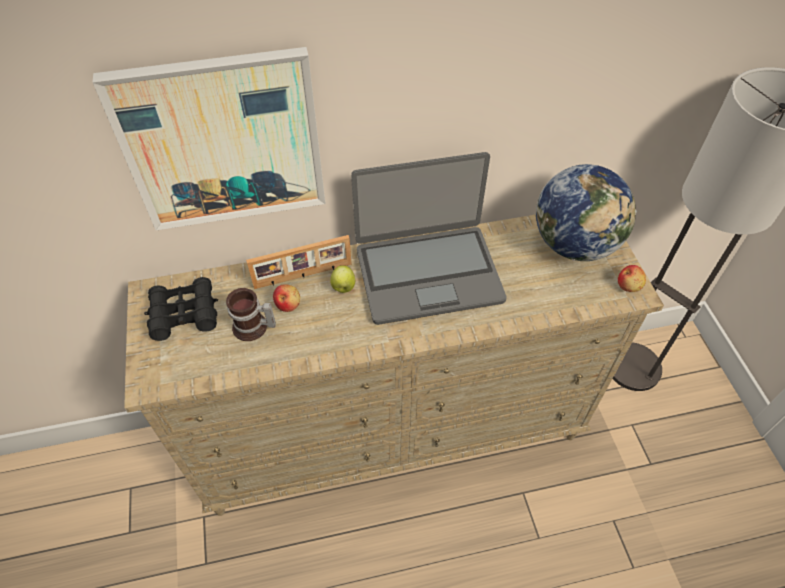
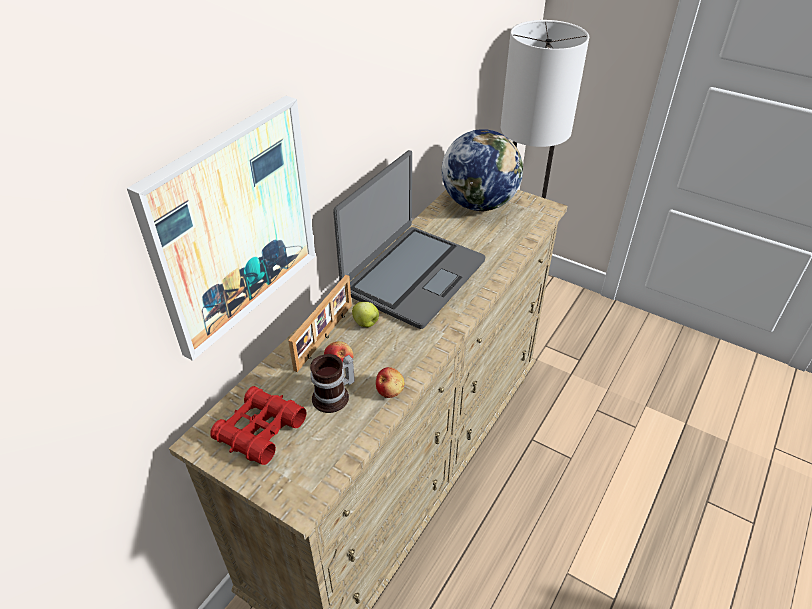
camera: 45 degrees left, 10 degrees down
black binoculars [144,277,218,341] -> red binoculars [210,386,306,465]
apple [618,265,646,292] -> apple moved to [376,367,404,398]

